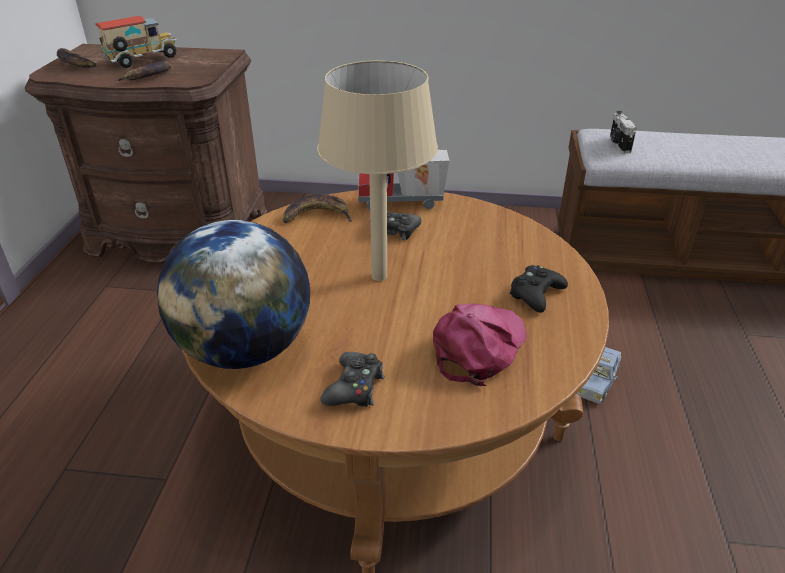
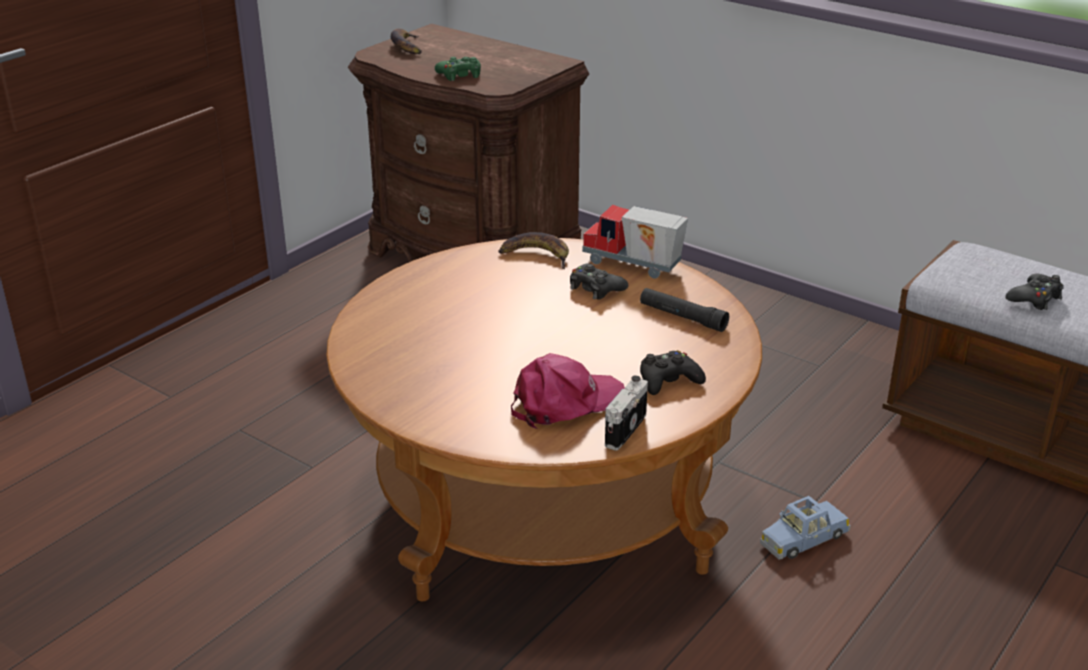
camera: 30 degrees right, 5 degrees down
toy truck [95,16,177,68] -> none
banana [116,60,171,81] -> green game controller [435,56,481,81]
globe [157,220,310,369] -> none
beige table lamp [317,60,438,281] -> none
black game controller [320,352,385,407] -> black game controller moved to [1005,274,1064,310]
camera [610,111,636,153] -> camera moved to [605,375,648,451]
none -> black flashlight [640,288,729,332]

